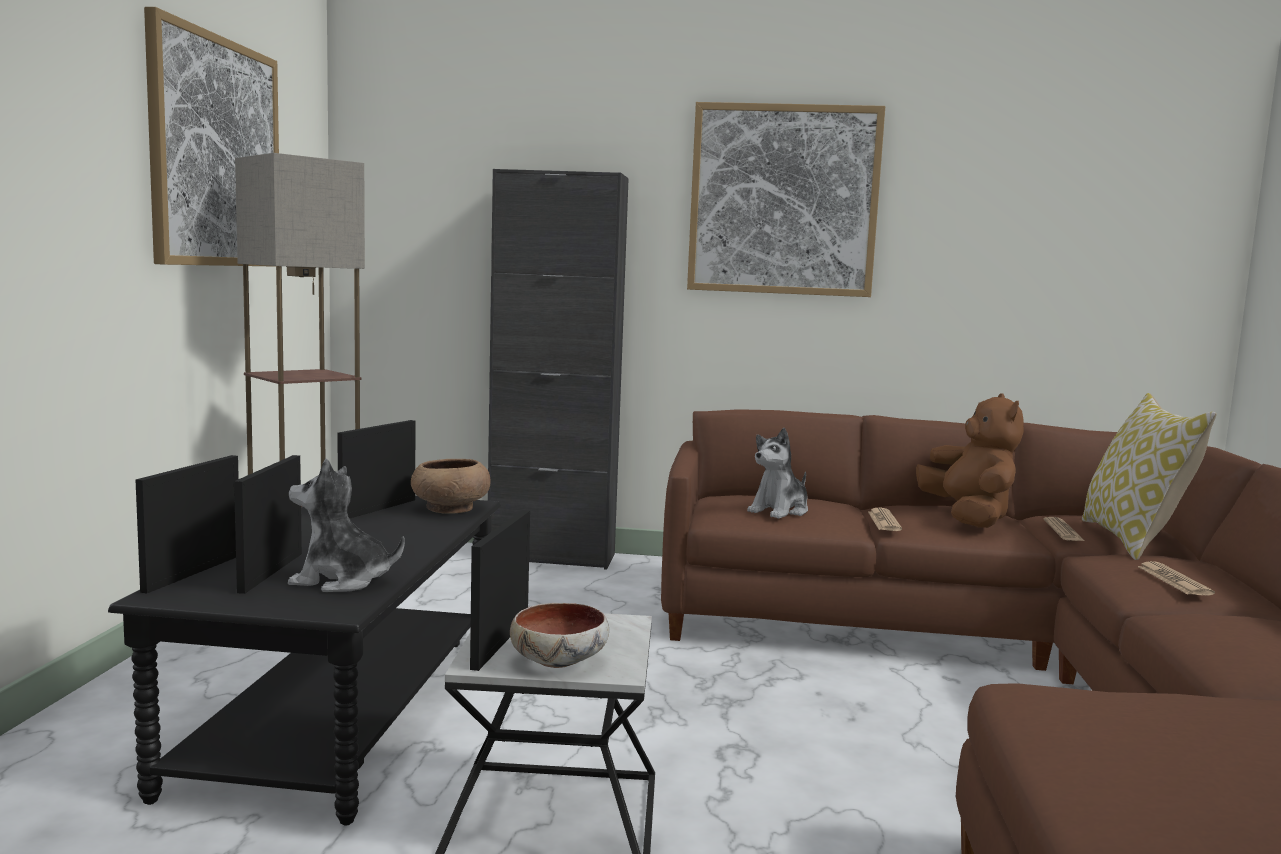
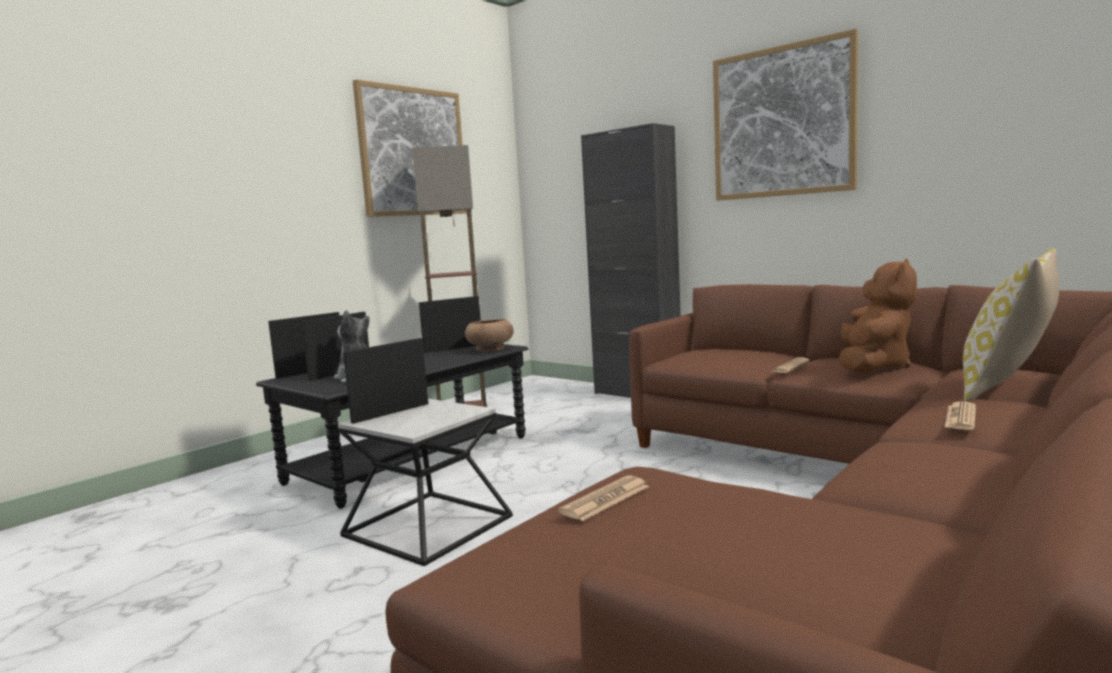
camera: 35 degrees right, 0 degrees up
bowl [510,603,609,668] -> none
plush toy [747,428,808,519] -> none
newspaper [1044,517,1085,541] -> newspaper moved to [558,476,649,521]

